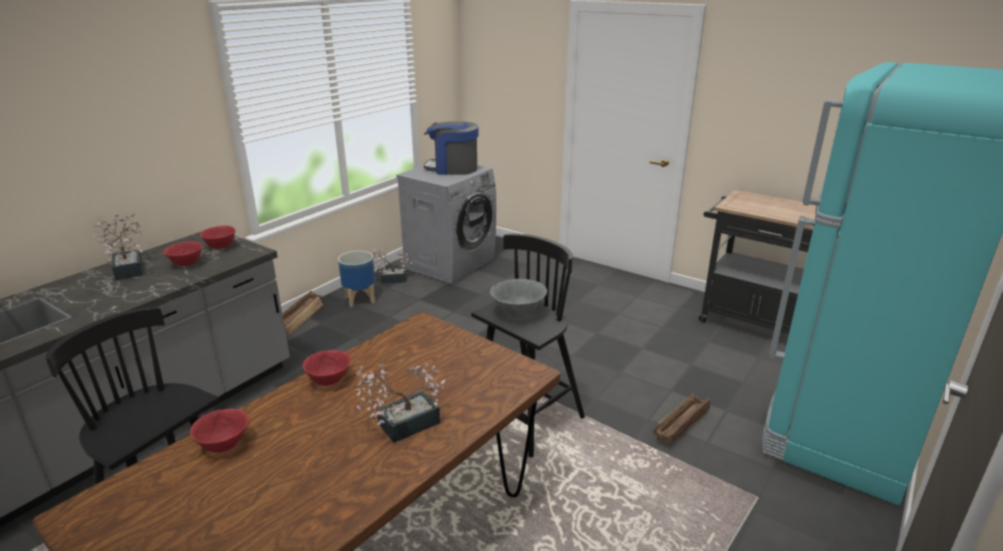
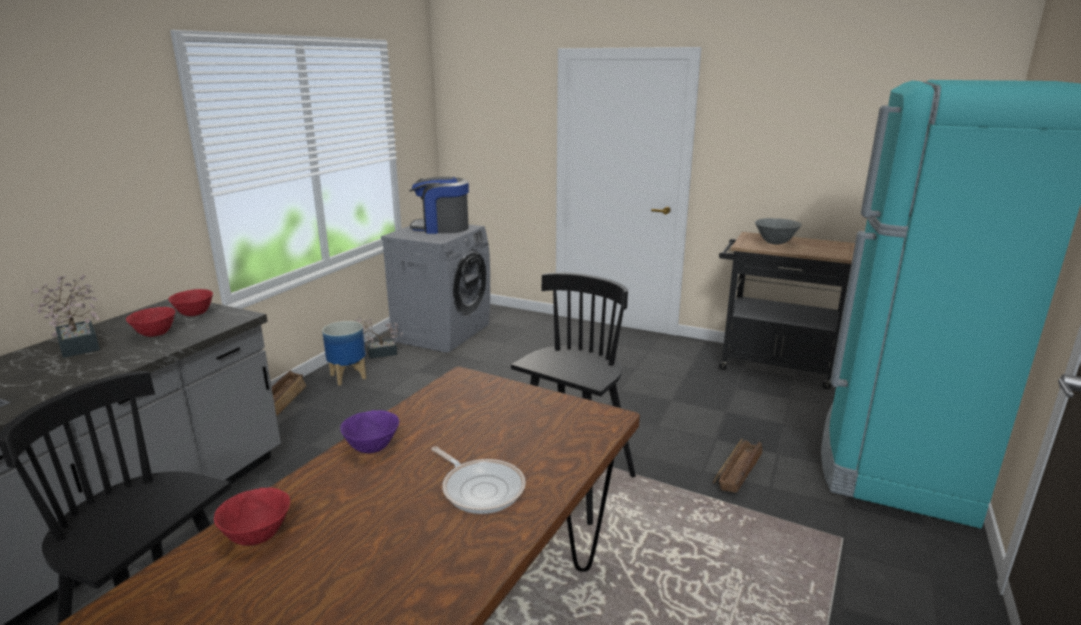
camera: 10 degrees left, 5 degrees down
red bowl [303,350,351,386] -> purple bowl [340,410,399,453]
potted plant [356,363,445,443] -> frying pan [431,446,526,514]
grey bowl [490,279,547,318] -> grey bowl moved to [755,218,802,245]

